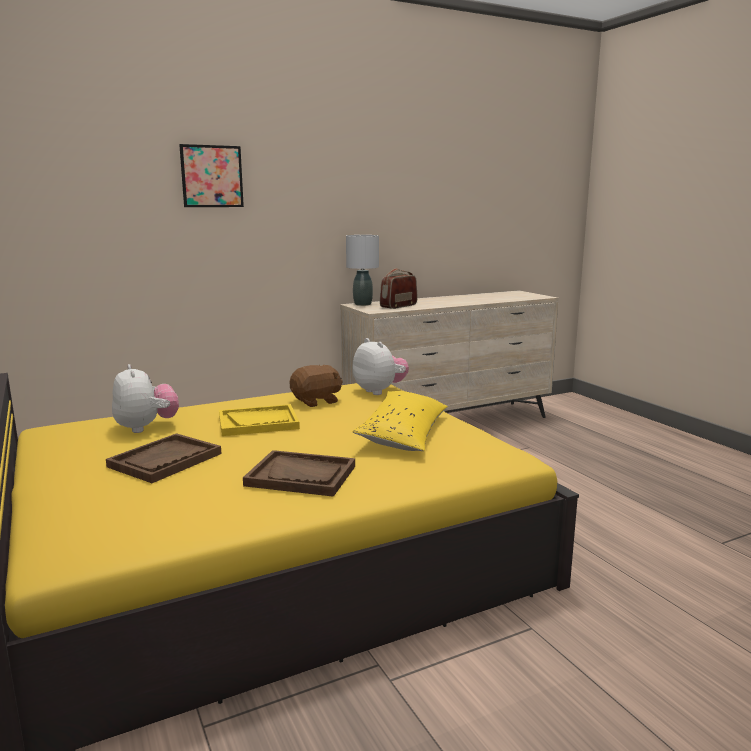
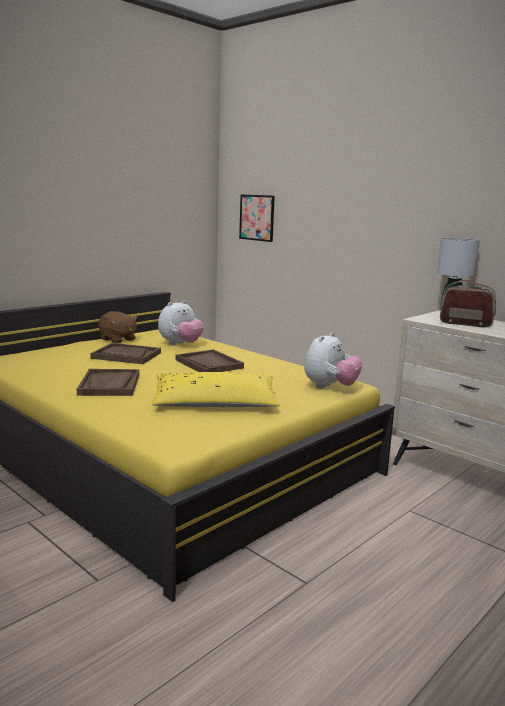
camera: 70 degrees right, 0 degrees up
picture [179,144,244,207] -> picture moved to [239,195,275,242]
yellow tray [219,404,300,436] -> brown tray [175,349,244,372]
brown plush toy [290,365,343,407] -> brown plush toy moved to [98,311,137,343]

